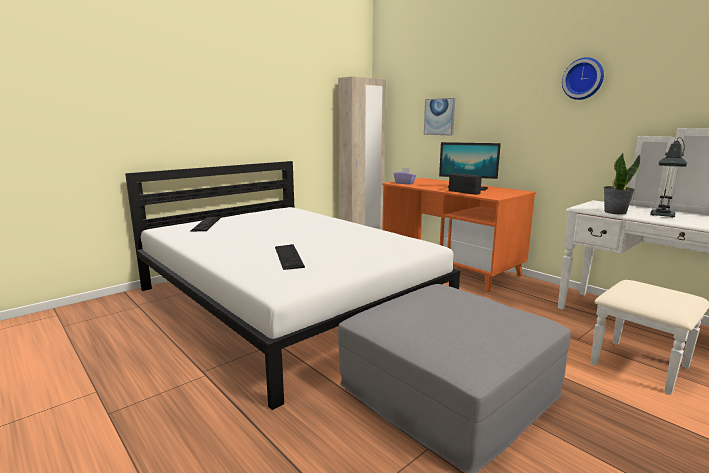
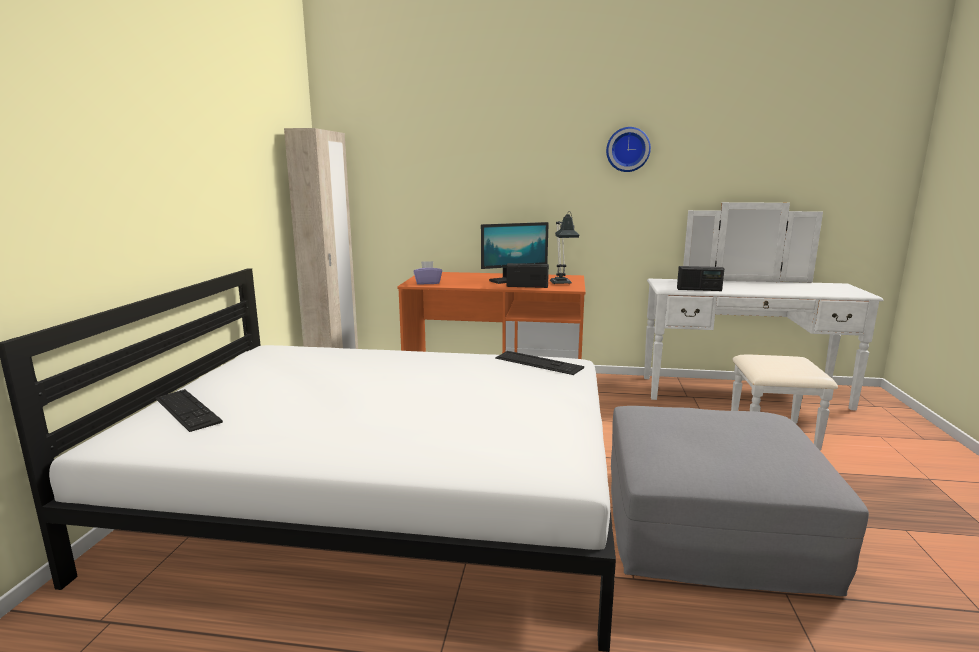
camera: 40 degrees left, 0 degrees up
keyboard [275,244,305,270] -> keyboard moved to [495,351,584,375]
picture [424,98,455,135] -> none
potted plant [604,153,641,214] -> radio [677,266,724,291]
table lamp [650,137,687,218] -> table lamp moved to [550,211,579,284]

